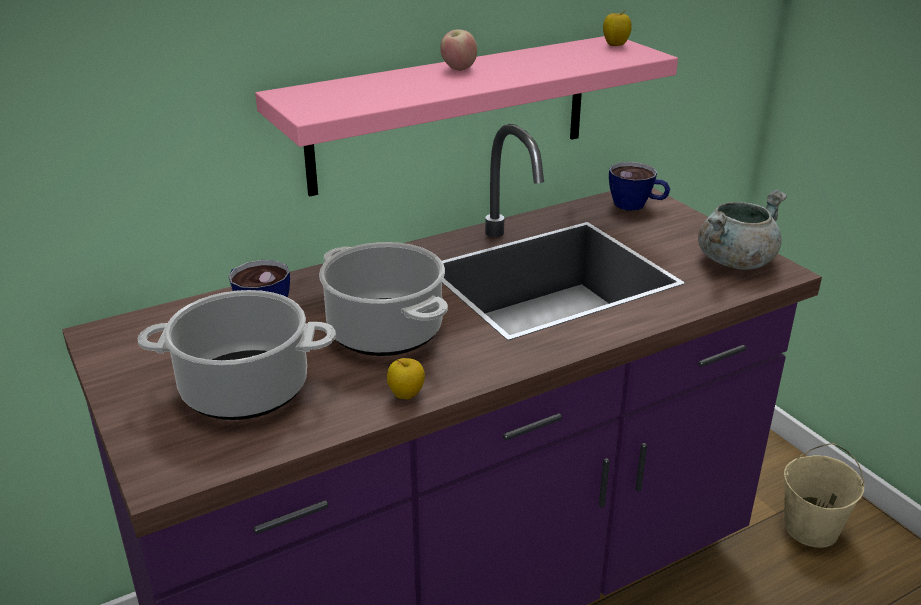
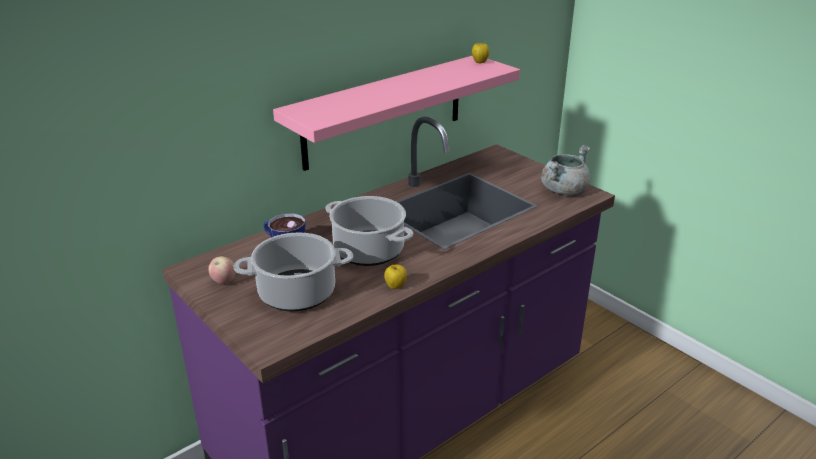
camera: 10 degrees left, 0 degrees up
apple [440,29,477,71] -> apple moved to [208,256,236,284]
cup [609,162,670,211] -> none
beige bucket [784,443,865,548] -> none

